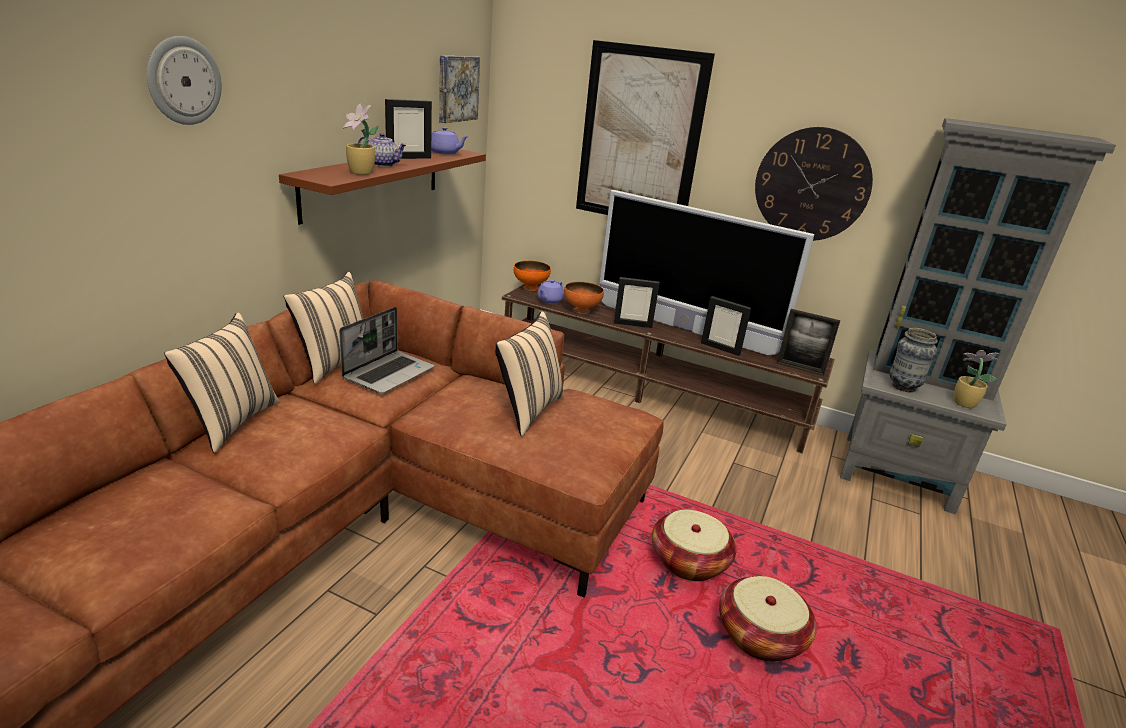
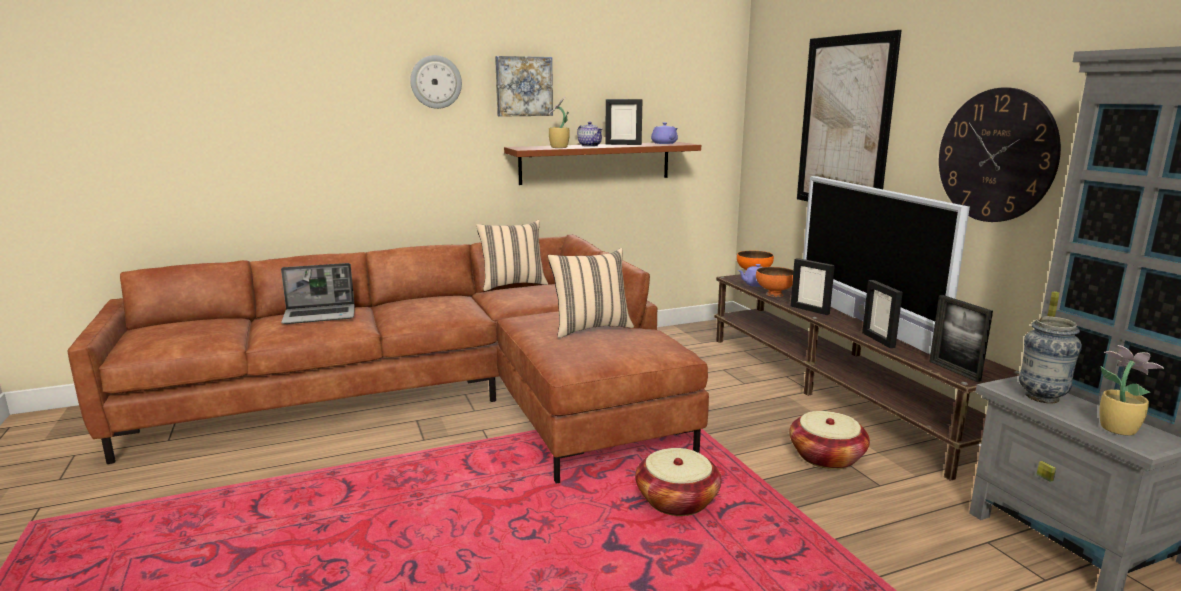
camera: 45 degrees right, 10 degrees down
beige pillow [164,313,280,453] -> none
laptop [339,307,435,394] -> laptop moved to [281,263,355,324]
picture [439,56,480,123] -> picture moved to [495,56,553,117]
basket [719,576,817,662] -> basket moved to [789,411,870,469]

